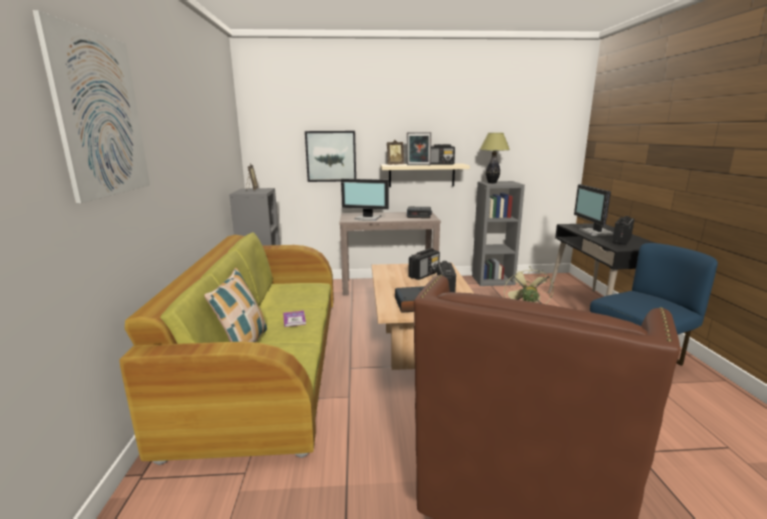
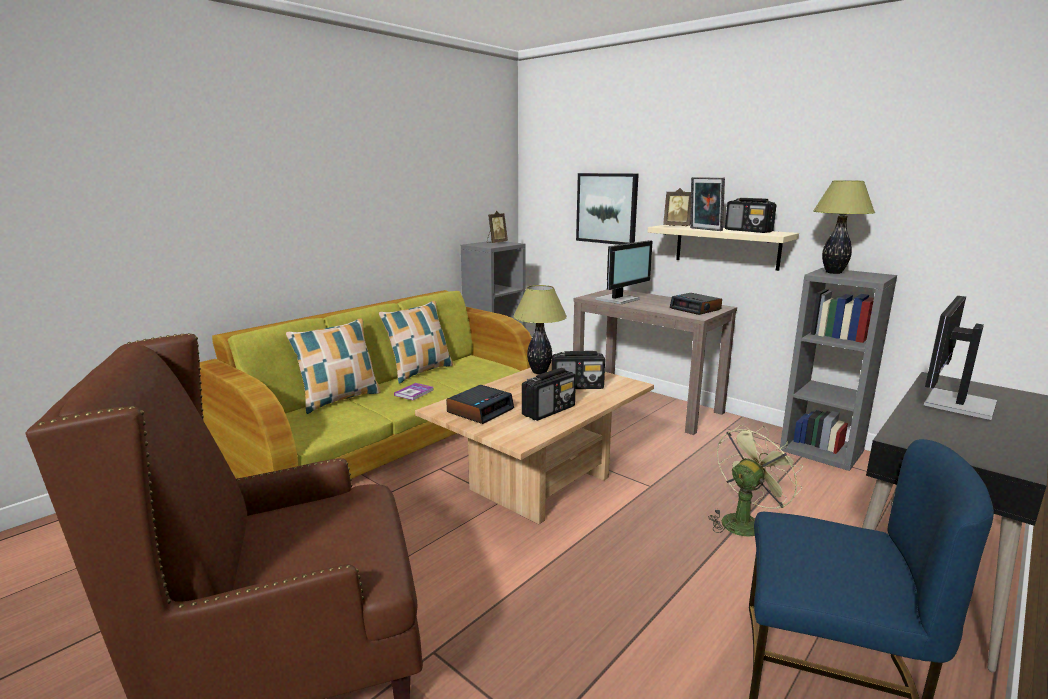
camera: 45 degrees right, 0 degrees up
picture [32,10,150,203] -> none
monitor [341,179,389,221] -> monitor turned 105 degrees counterclockwise [595,240,653,304]
radio [612,216,634,245] -> none
none -> pillow [379,300,453,384]
none -> table lamp [513,285,567,374]

